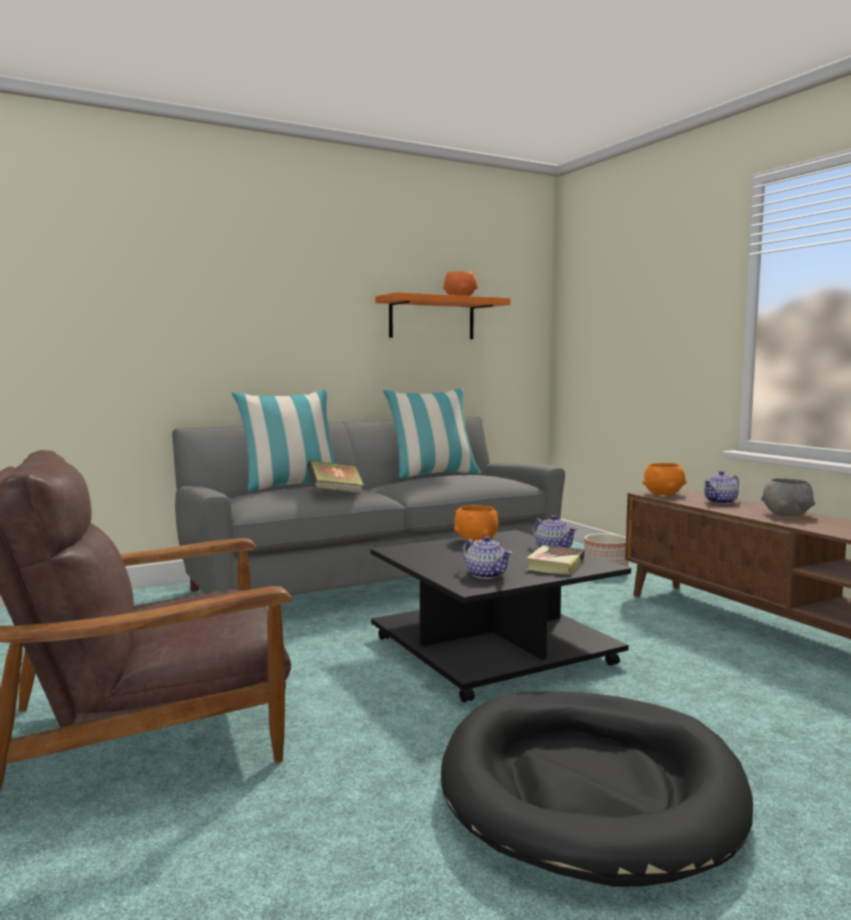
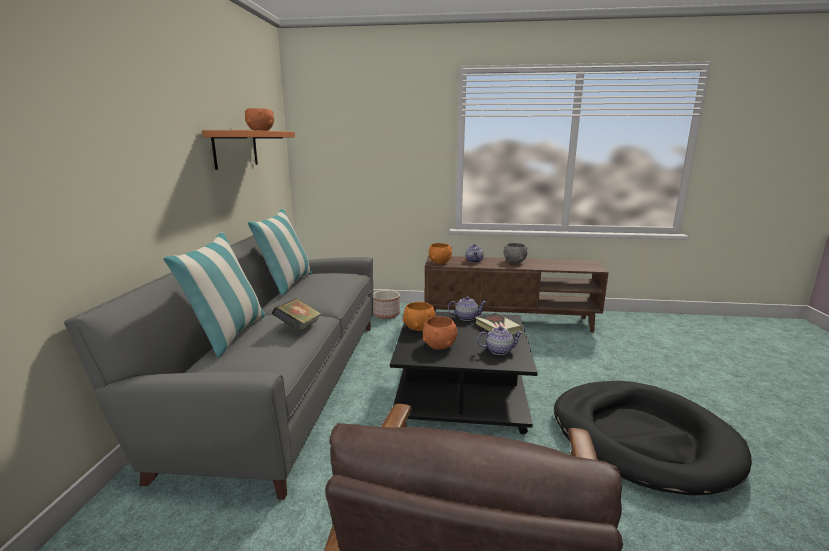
camera: 55 degrees left, 10 degrees up
none -> orange bowl [423,316,458,350]

